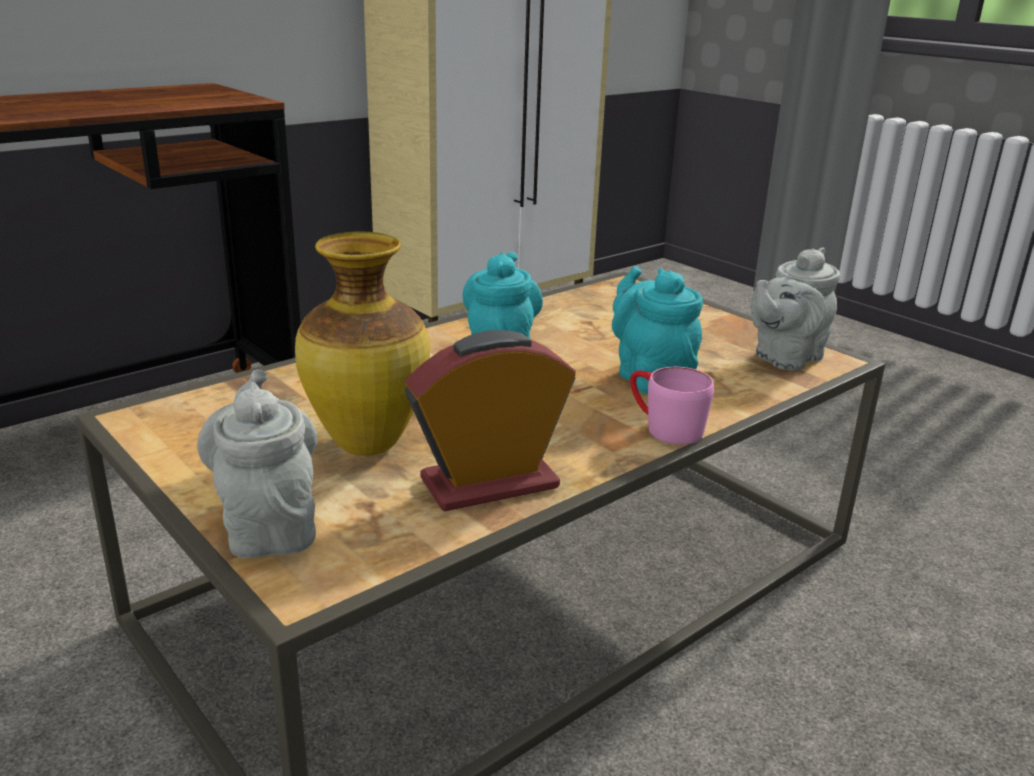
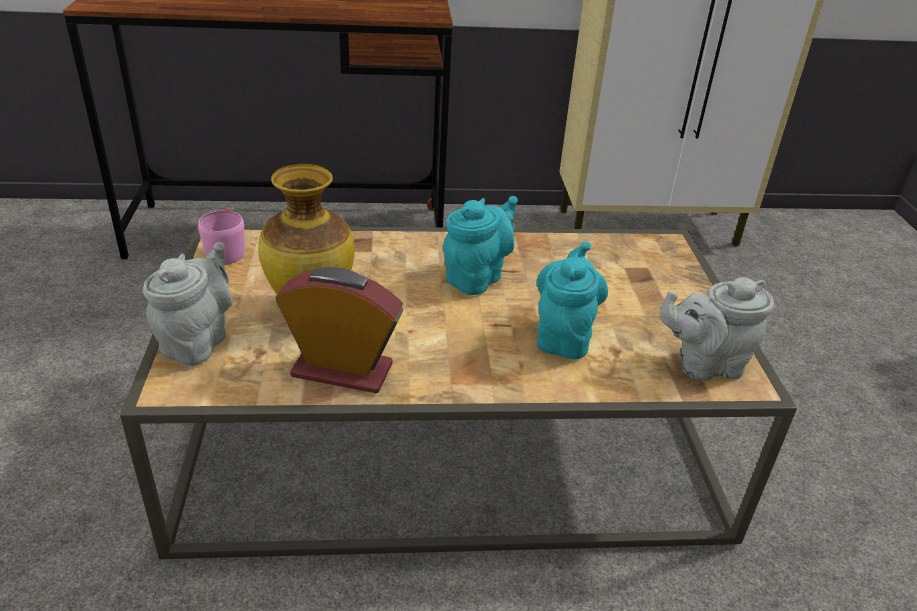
camera: 35 degrees right, 10 degrees up
pink mug [630,367,714,445] -> pink mug moved to [198,209,244,265]

